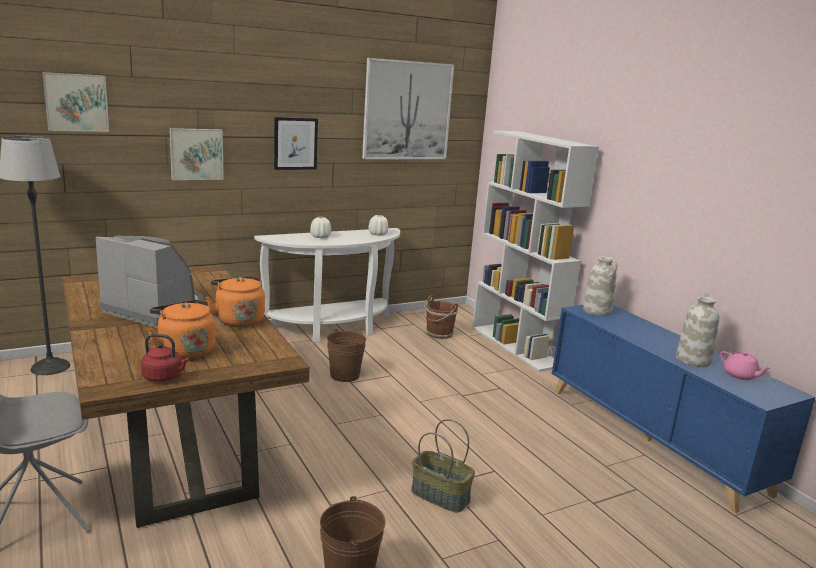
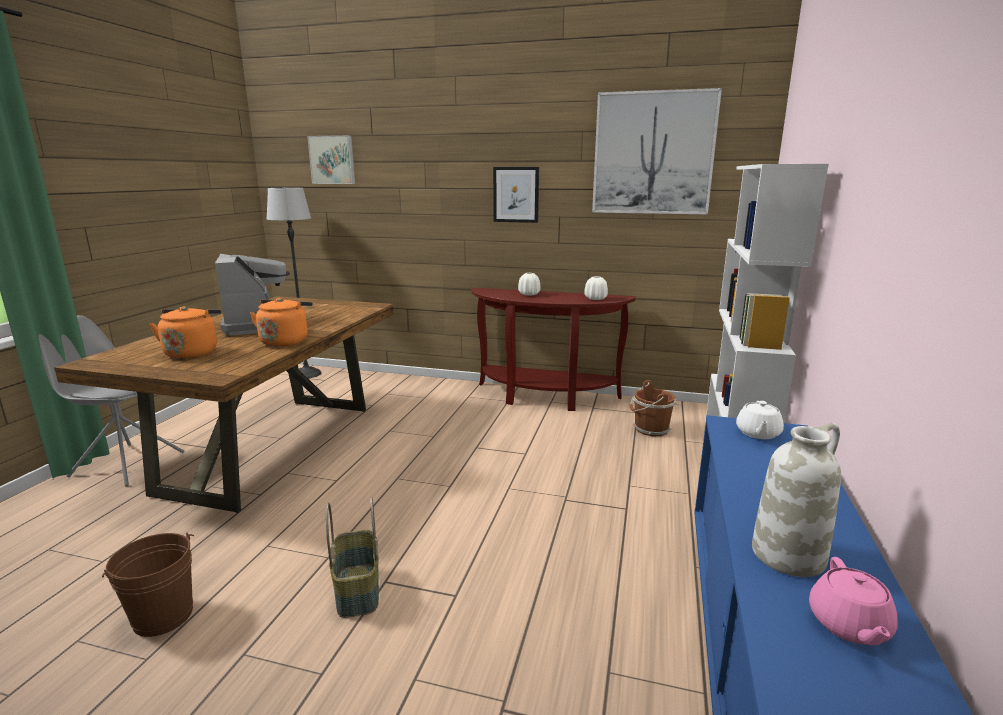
camera: 45 degrees right, 0 degrees up
red kettle [141,334,190,382] -> none
picture [169,128,224,180] -> none
white console table [254,228,400,342] -> brown console table [471,288,636,411]
brown bucket [327,329,366,382] -> none
white vase [583,256,617,316] -> white teapot [736,401,784,439]

